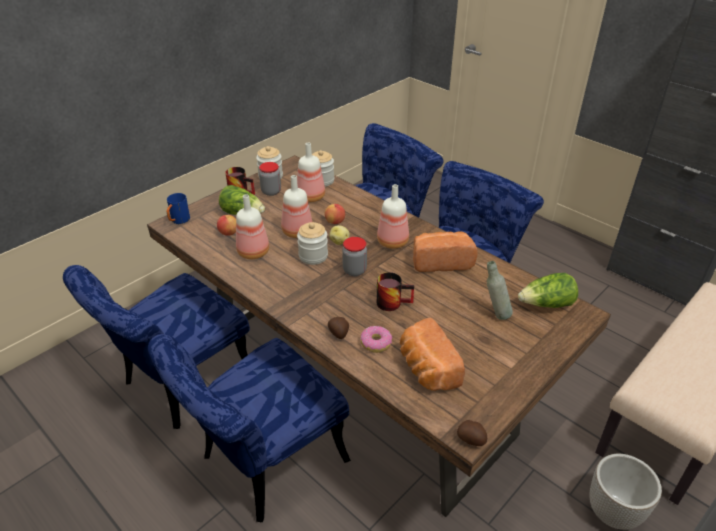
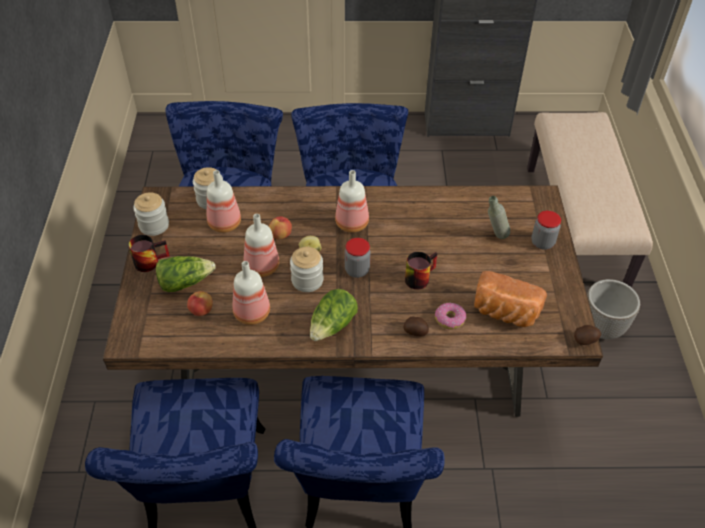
camera: 45 degrees left, 10 degrees up
blue mug [167,193,190,224] -> none
jar [259,162,281,196] -> jar moved to [532,211,561,250]
bread [413,231,477,272] -> none
lettuce [518,273,578,308] -> lettuce moved to [310,289,358,341]

